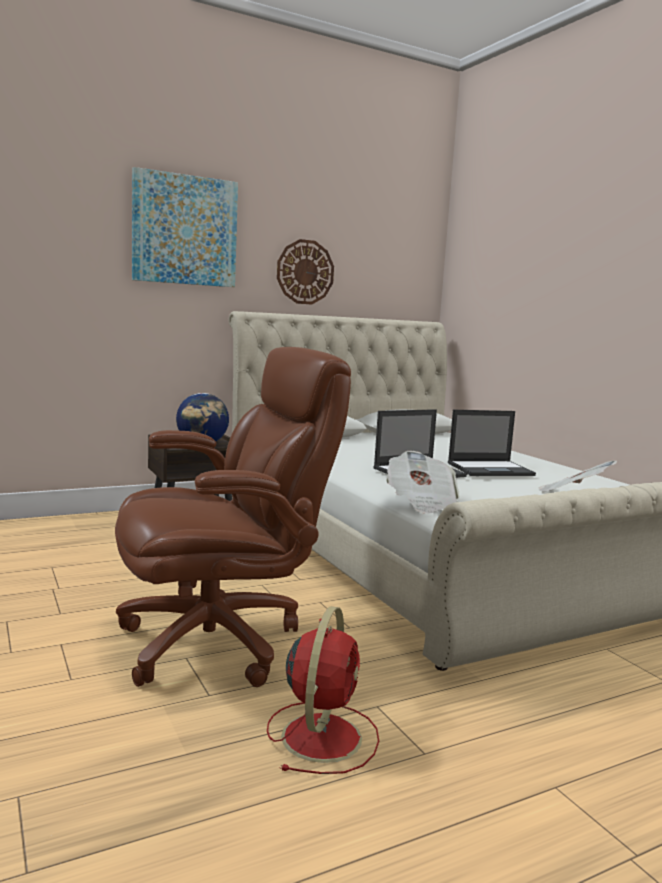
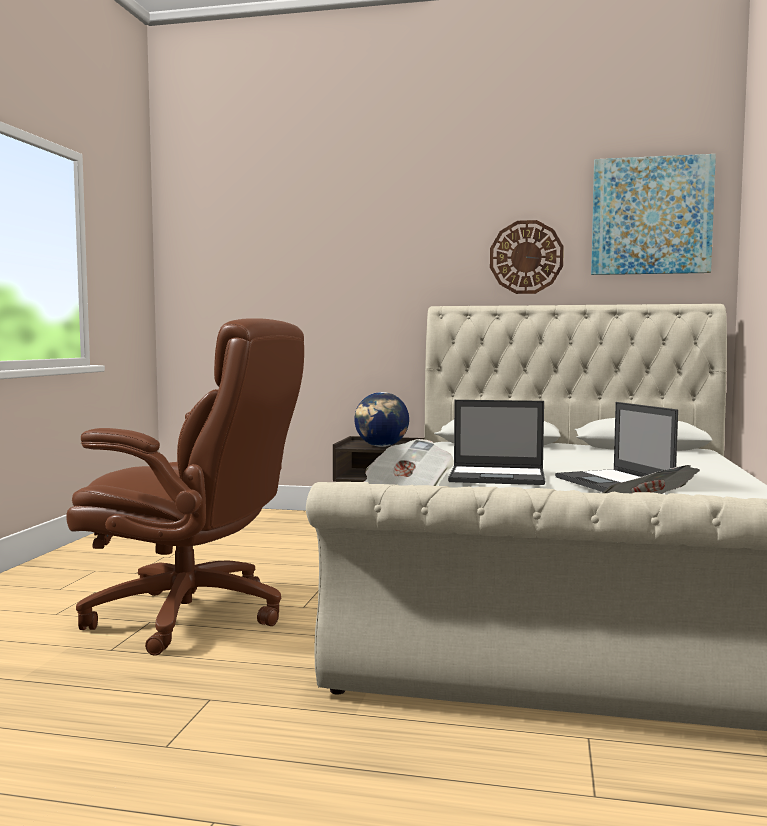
camera: 40 degrees right, 5 degrees down
picture [132,167,238,287] -> picture moved to [591,154,716,275]
red fan [267,606,379,774] -> none
laptop [448,410,536,476] -> laptop turned 45 degrees clockwise [555,402,678,492]

